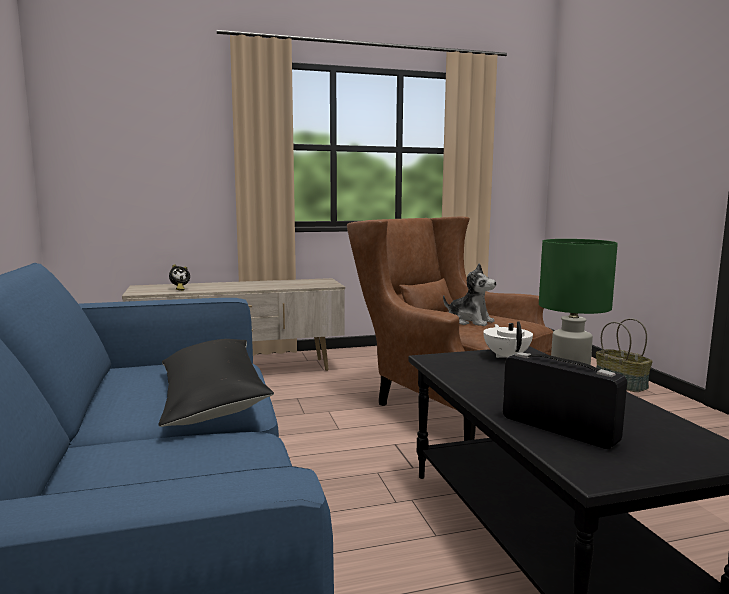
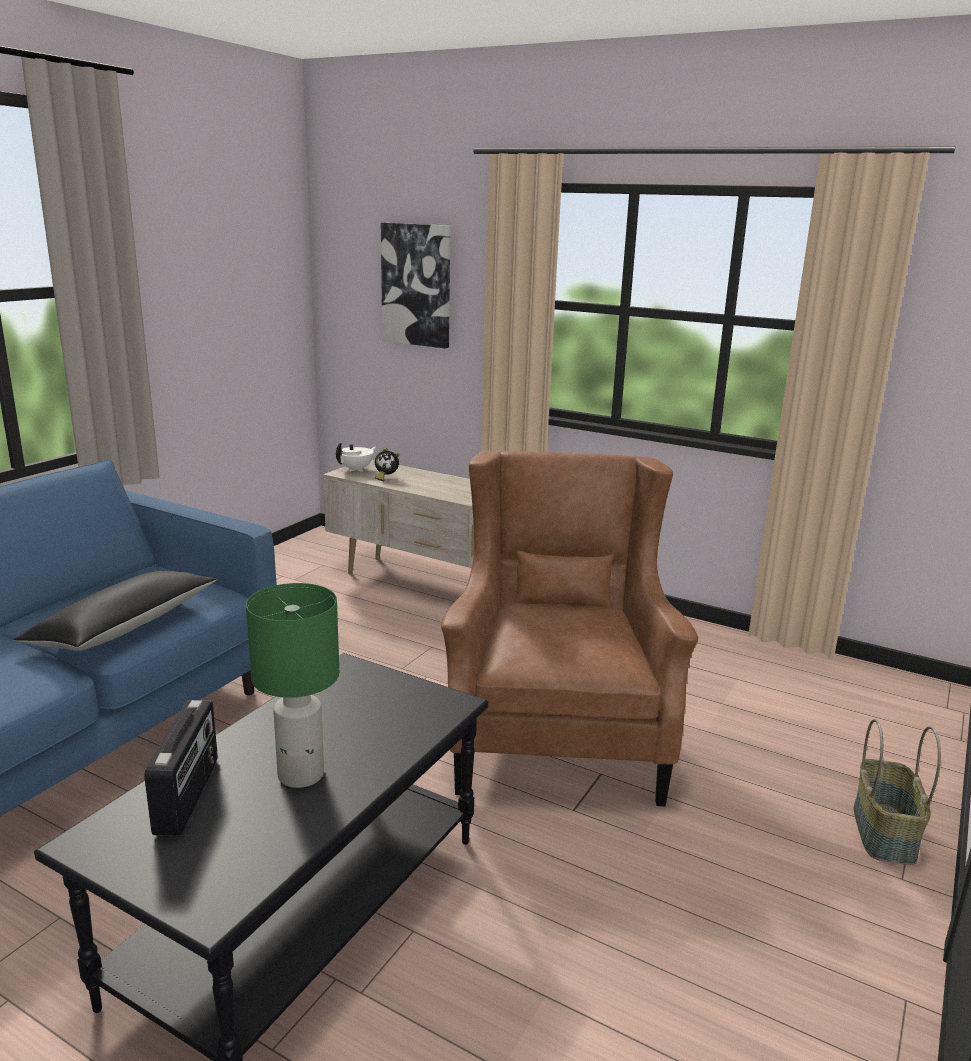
camera: 45 degrees right, 10 degrees up
plush toy [443,263,496,326] -> none
white teapot [483,321,533,358] -> white teapot moved to [336,443,376,472]
none -> picture [381,223,451,348]

